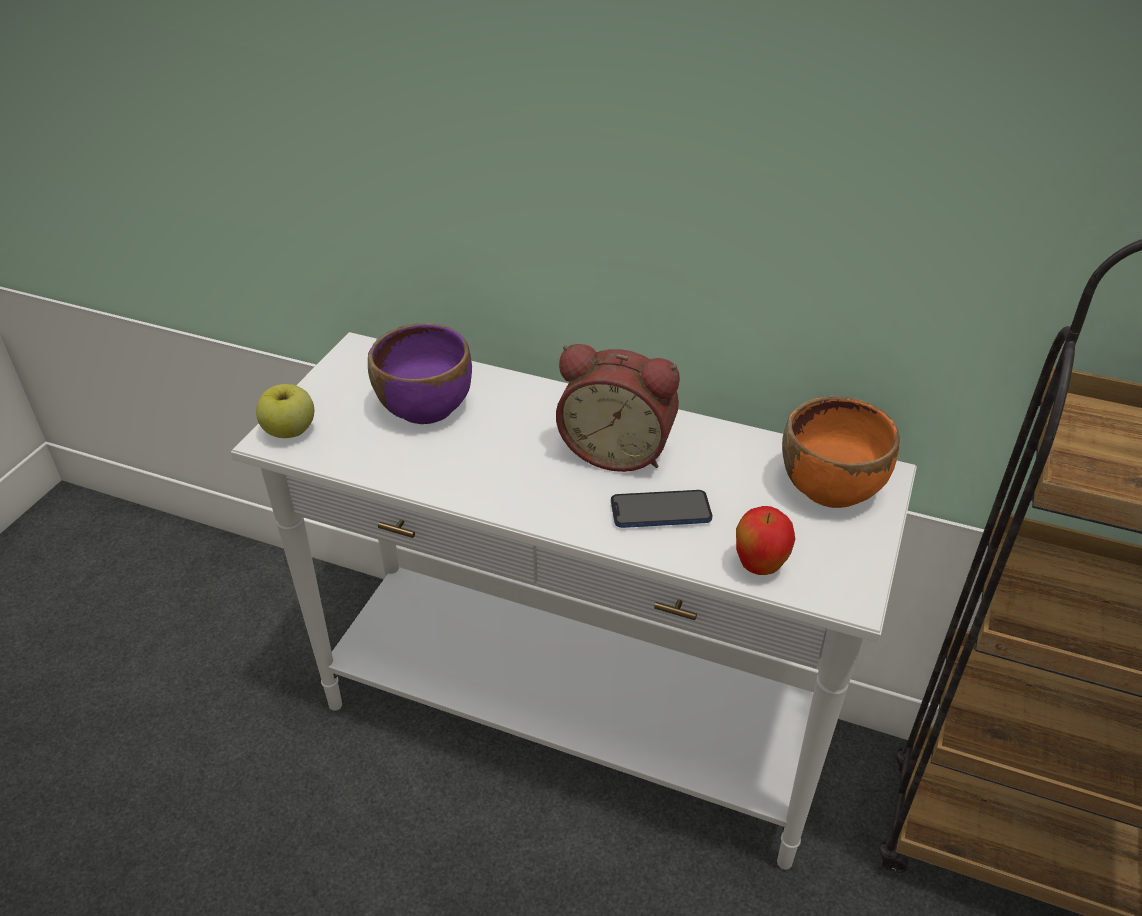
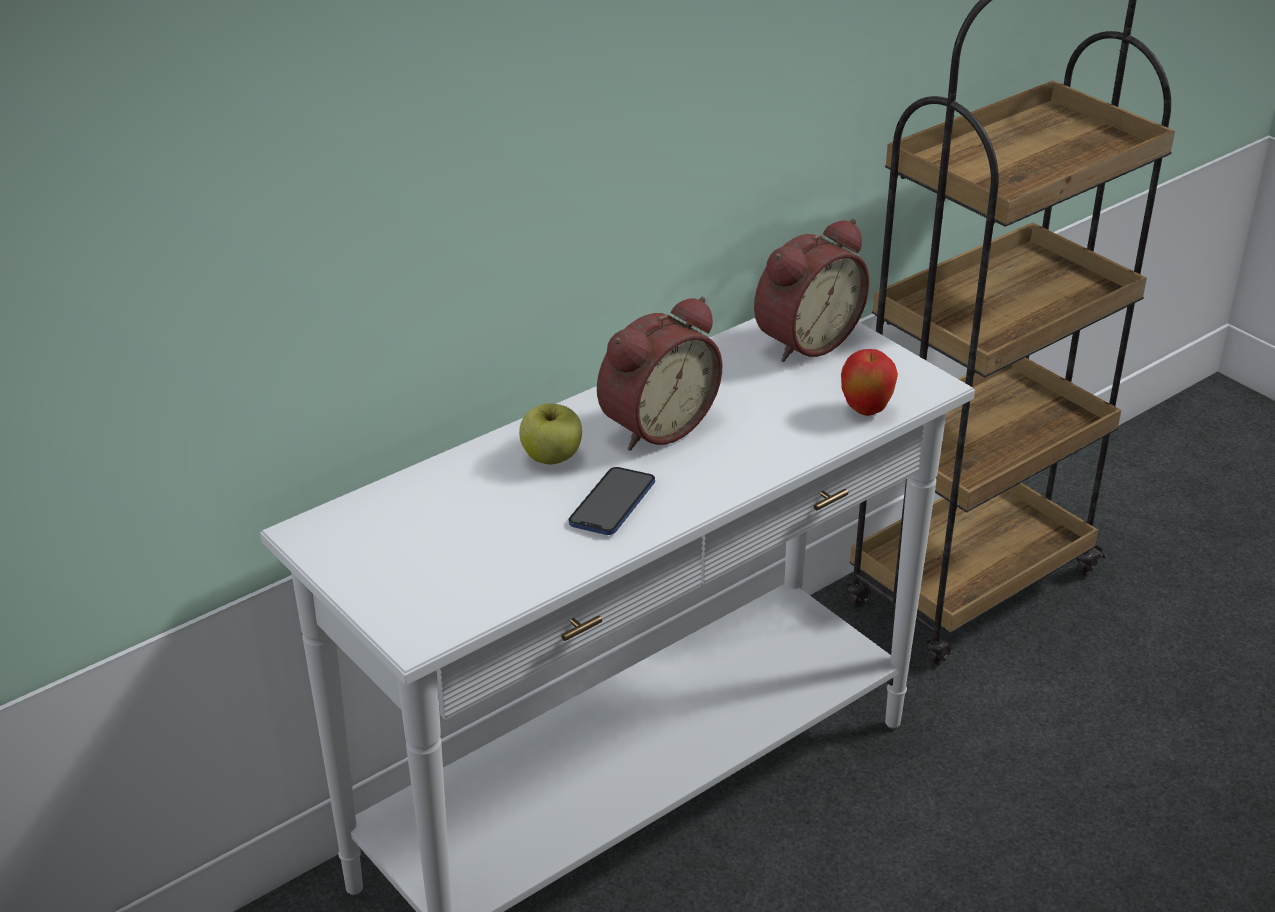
camera: 60 degrees left, 5 degrees down
apple [256,384,314,438] -> apple moved to [519,403,582,465]
purple bowl [368,323,472,424] -> none
phone [611,490,713,528] -> phone moved to [569,467,655,535]
orange bowl [782,396,900,508] -> alarm clock [754,219,870,362]

